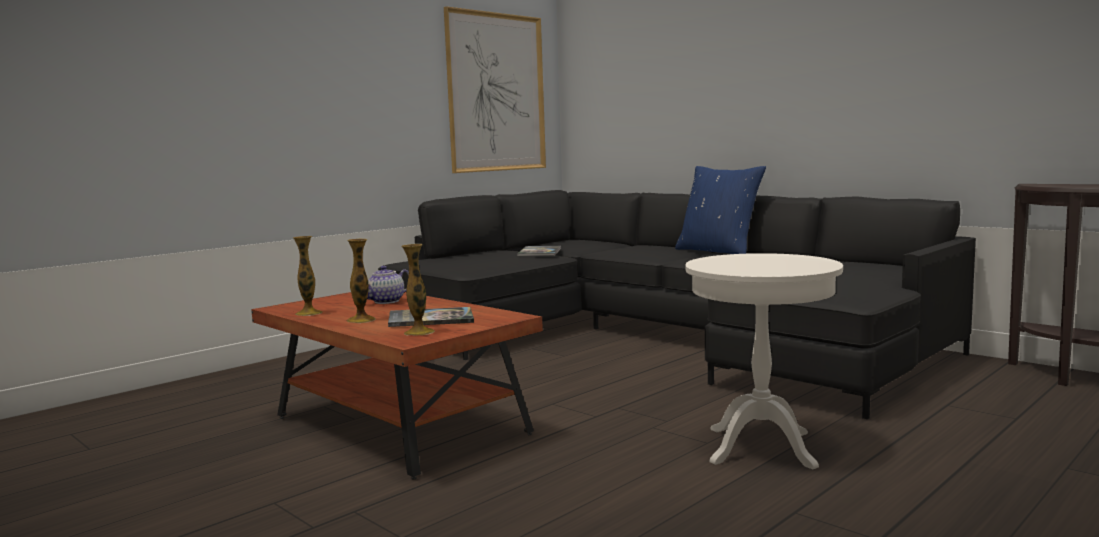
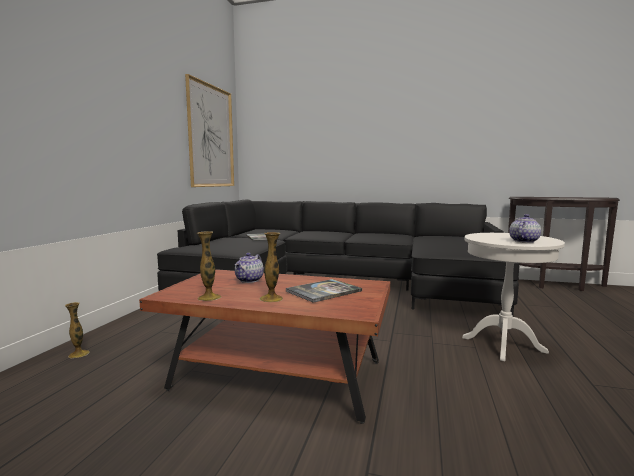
camera: 30 degrees left, 0 degrees up
vase [401,244,435,336] -> vase moved to [65,302,90,358]
blue pillow [675,166,766,254] -> none
none -> teapot [509,214,541,243]

